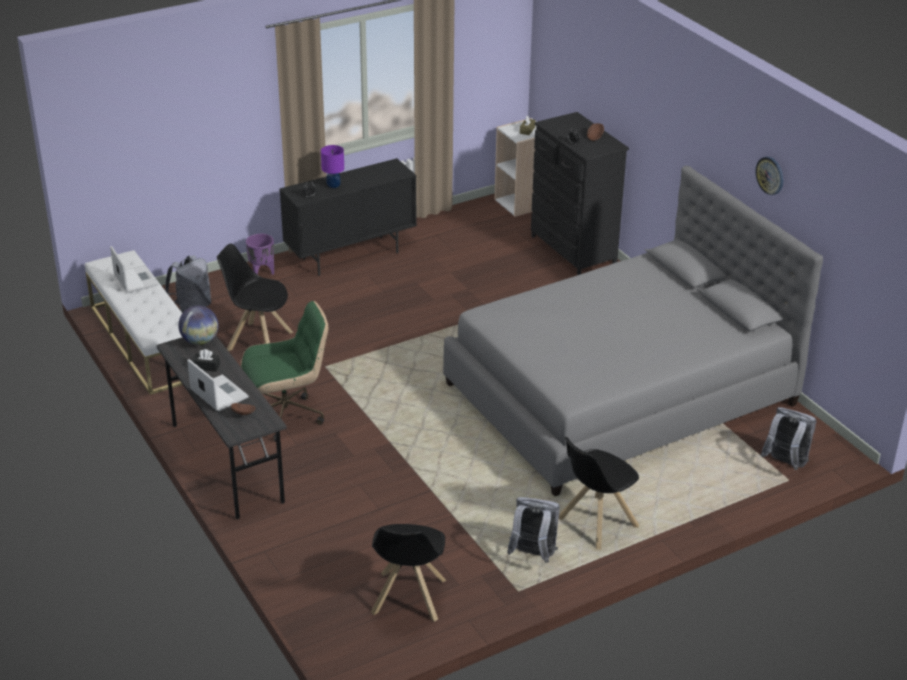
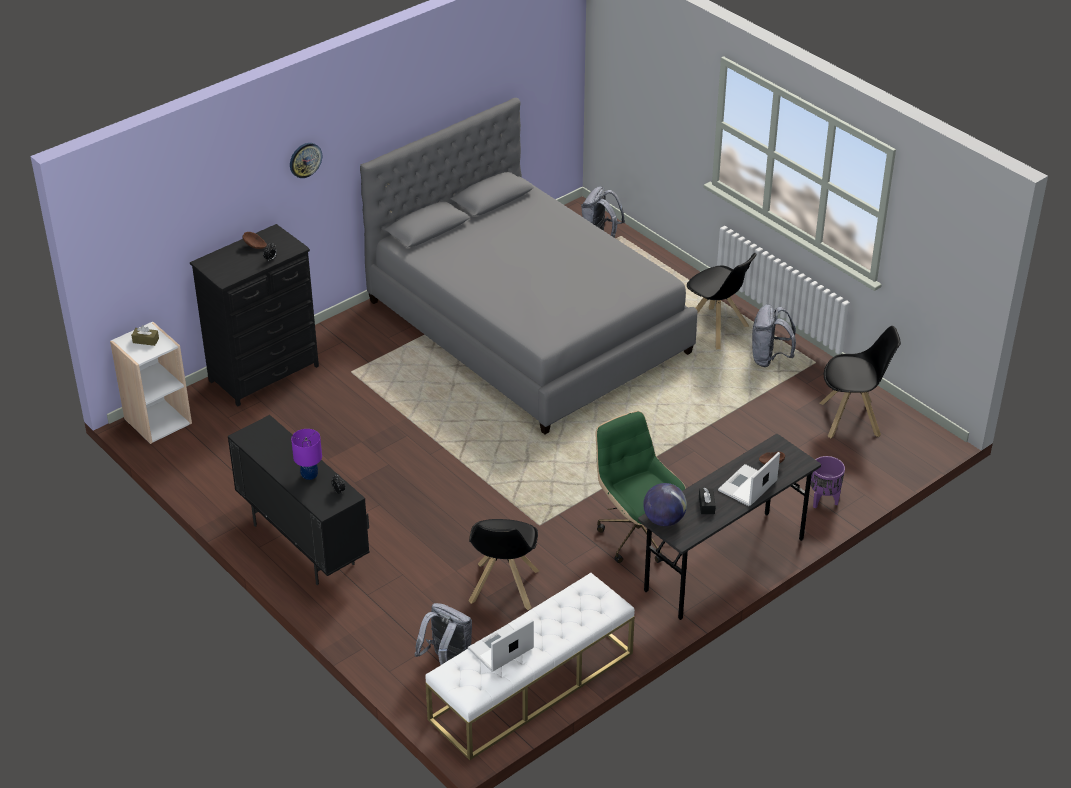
camera: 100 degrees left, 5 degrees up
purple planter [246,234,274,275] -> purple planter moved to [811,456,845,509]
wall clock [755,157,783,195] -> wall clock moved to [290,143,322,178]

